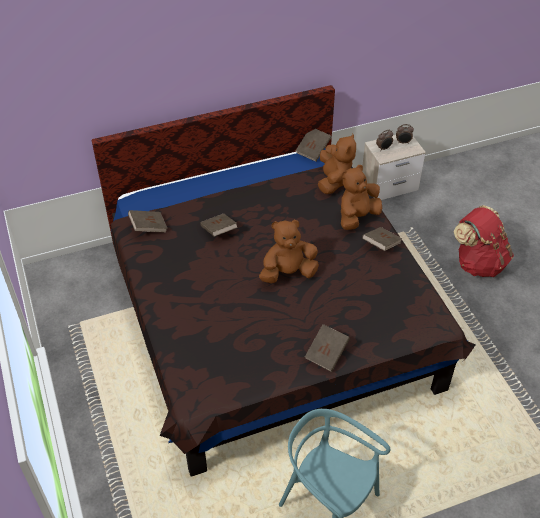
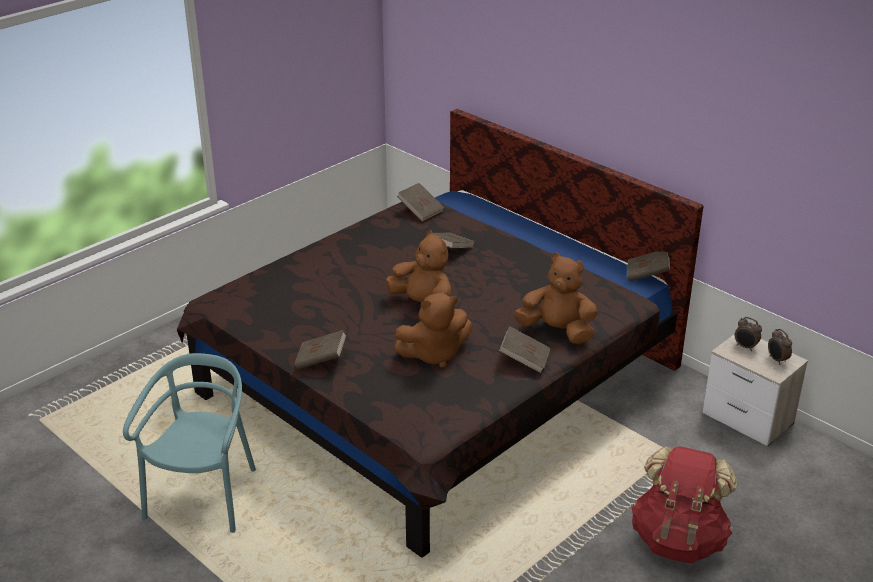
camera: 65 degrees right, 15 degrees down
brown plush toy [318,134,356,194] -> brown plush toy moved to [394,293,472,368]

